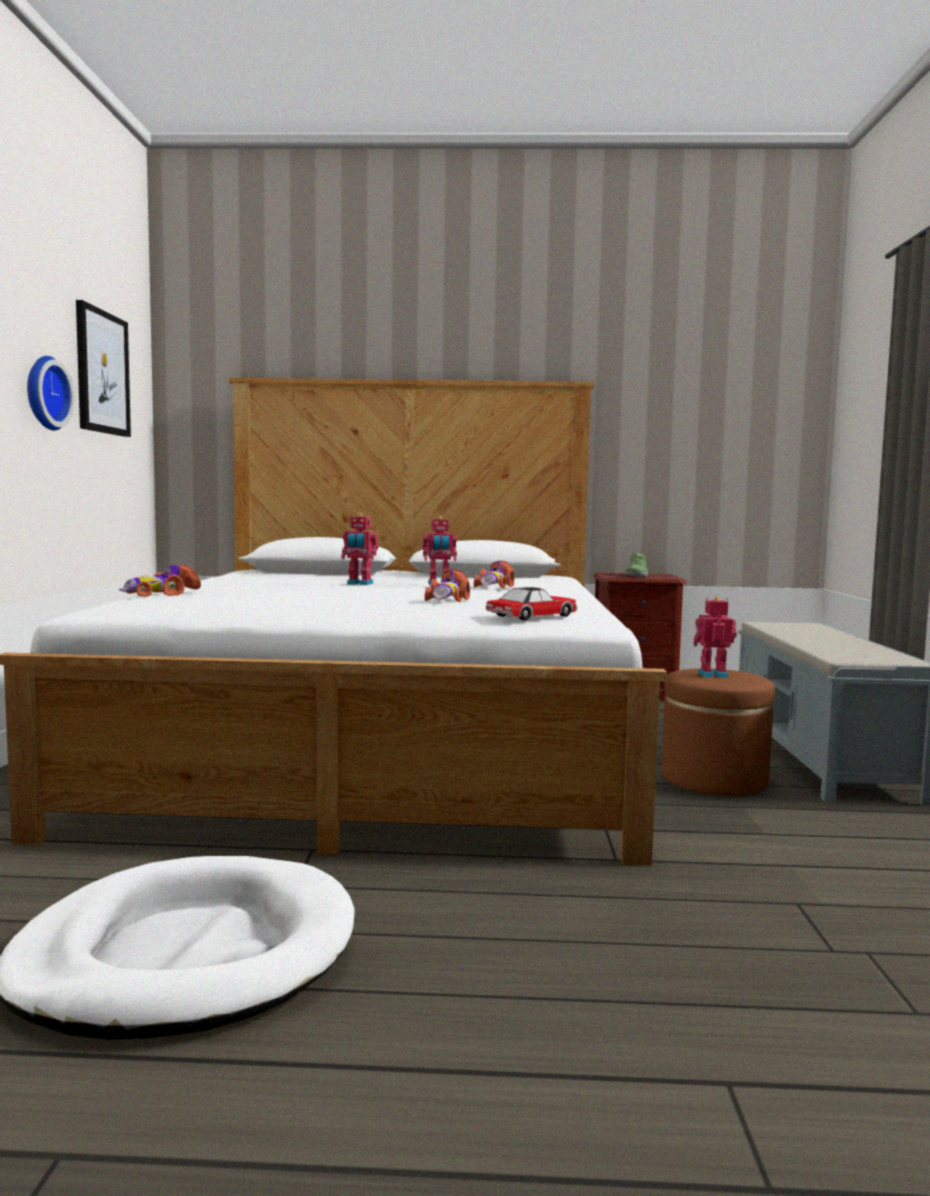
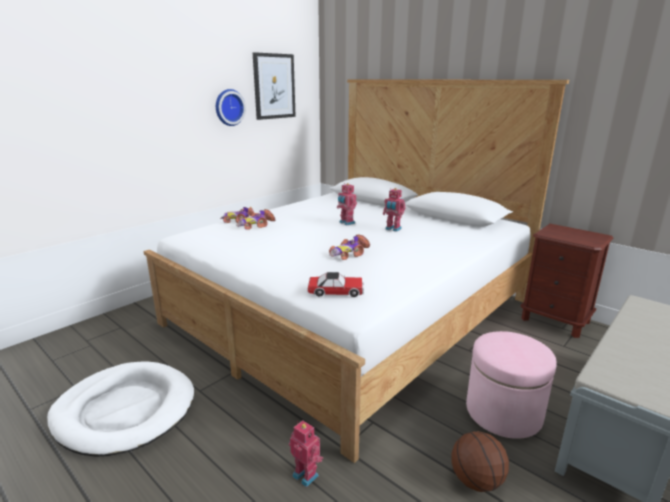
camera: 40 degrees right, 15 degrees up
toy car [474,561,514,589] -> toy car moved to [236,209,275,229]
shoe [625,553,648,577] -> none
brown ottoman [661,668,775,796] -> pink ottoman [466,331,557,439]
toy robot [693,597,737,678] -> toy robot moved to [289,420,323,487]
none -> basketball [451,431,509,492]

